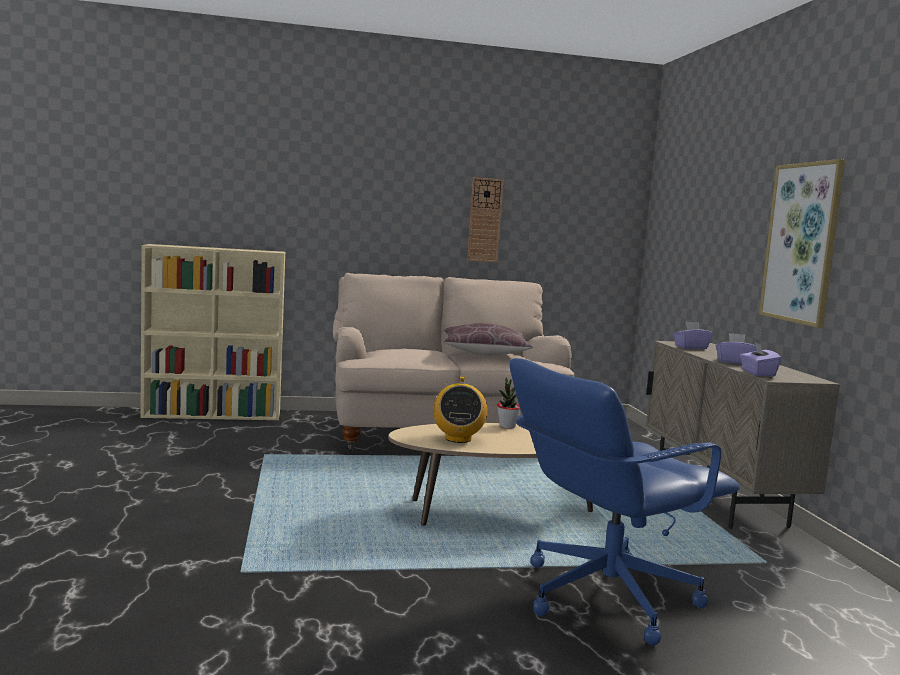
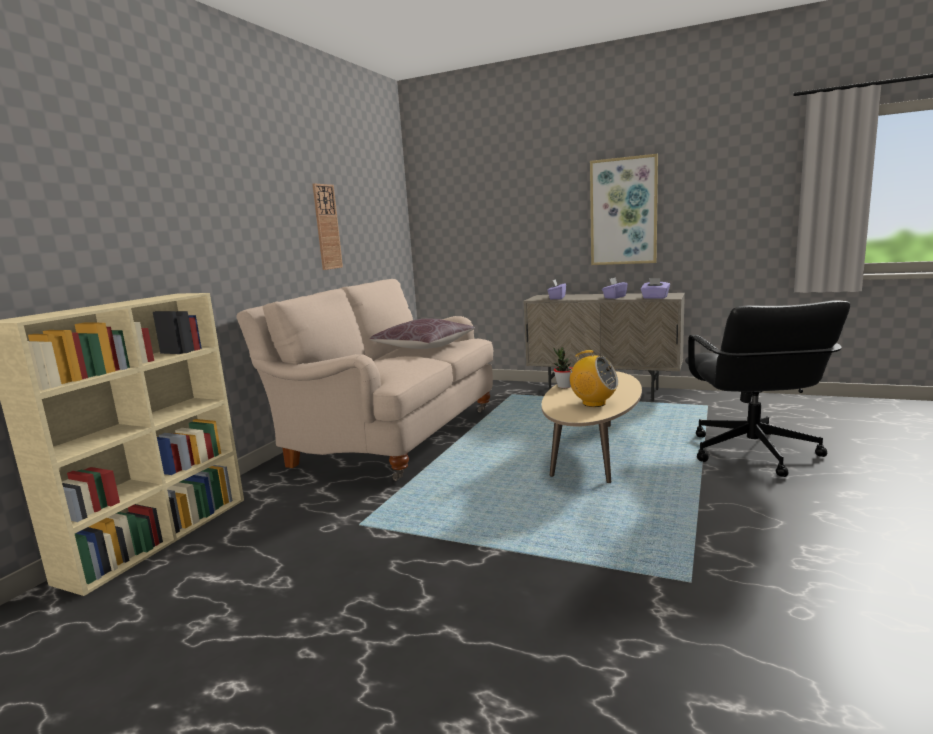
camera: 55 degrees left, 5 degrees up
blue office chair [510,358,740,645] -> black office chair [685,300,851,477]

